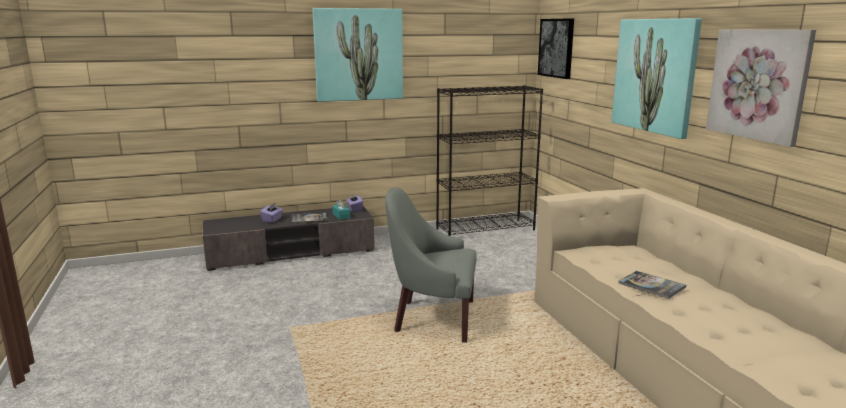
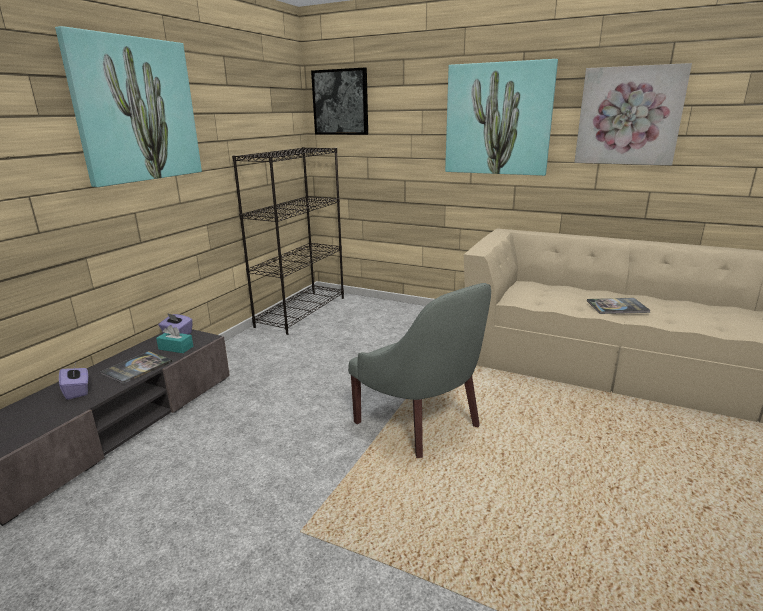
camera: 45 degrees left, 5 degrees up
grey armchair [385,188,477,343] -> grey armchair turned 90 degrees counterclockwise [348,283,491,458]

